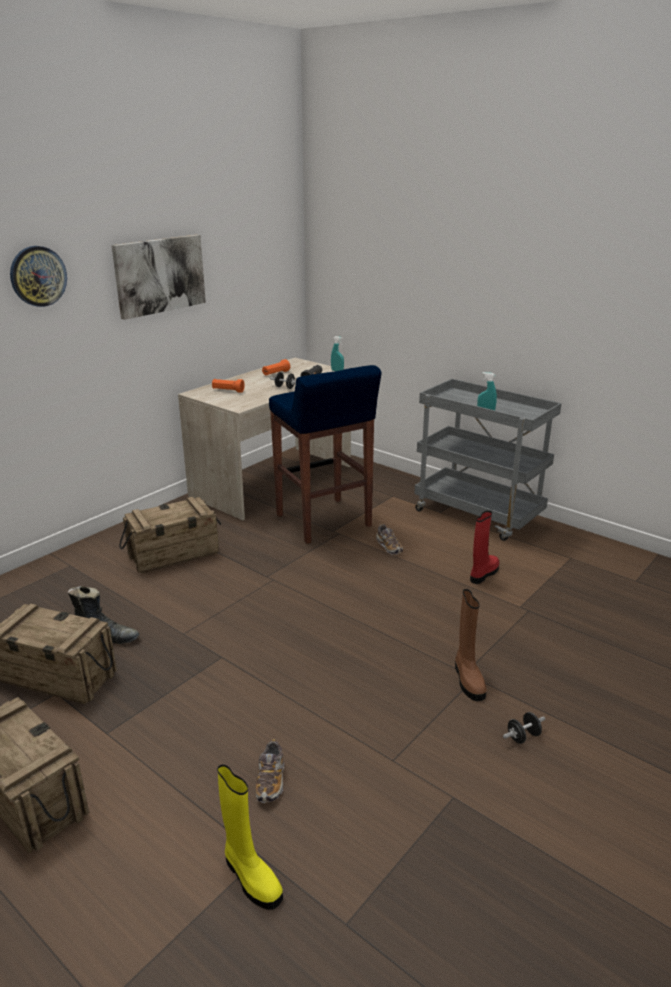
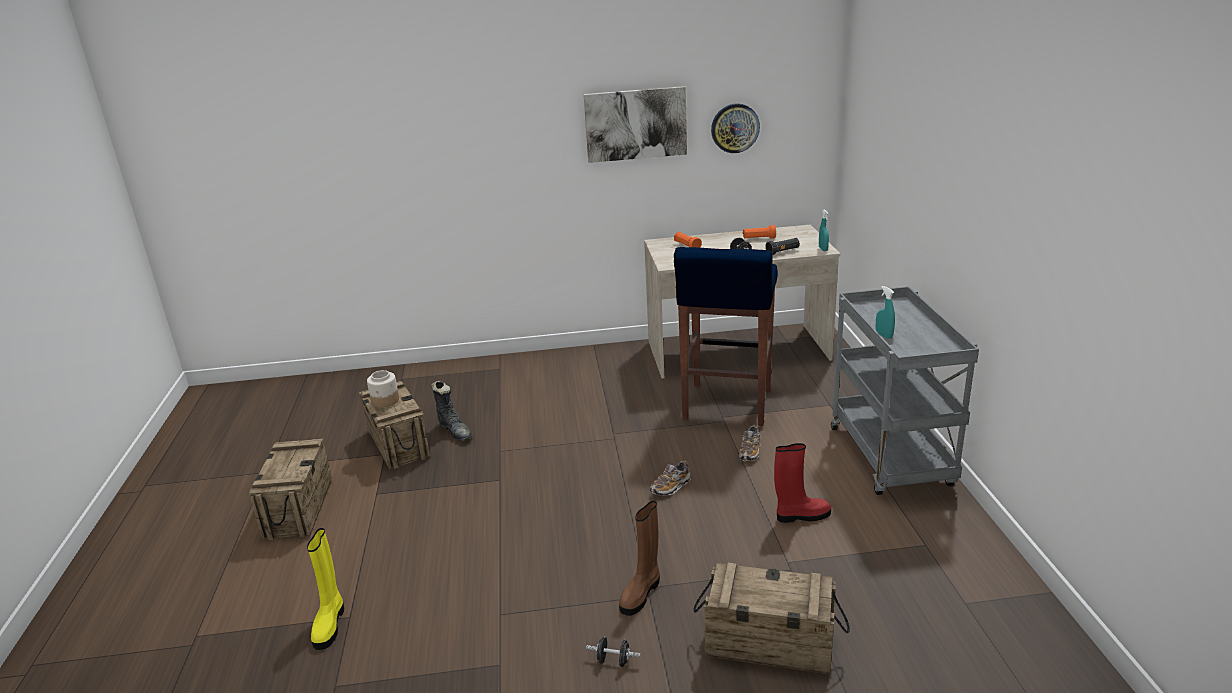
camera: 45 degrees right, 0 degrees up
wall clock [10,246,67,307] -> wall clock moved to [711,103,760,153]
crate [120,497,221,573] -> crate moved to [693,563,850,674]
shoe [256,739,284,803] -> shoe moved to [650,461,691,496]
none -> jar [367,370,399,408]

